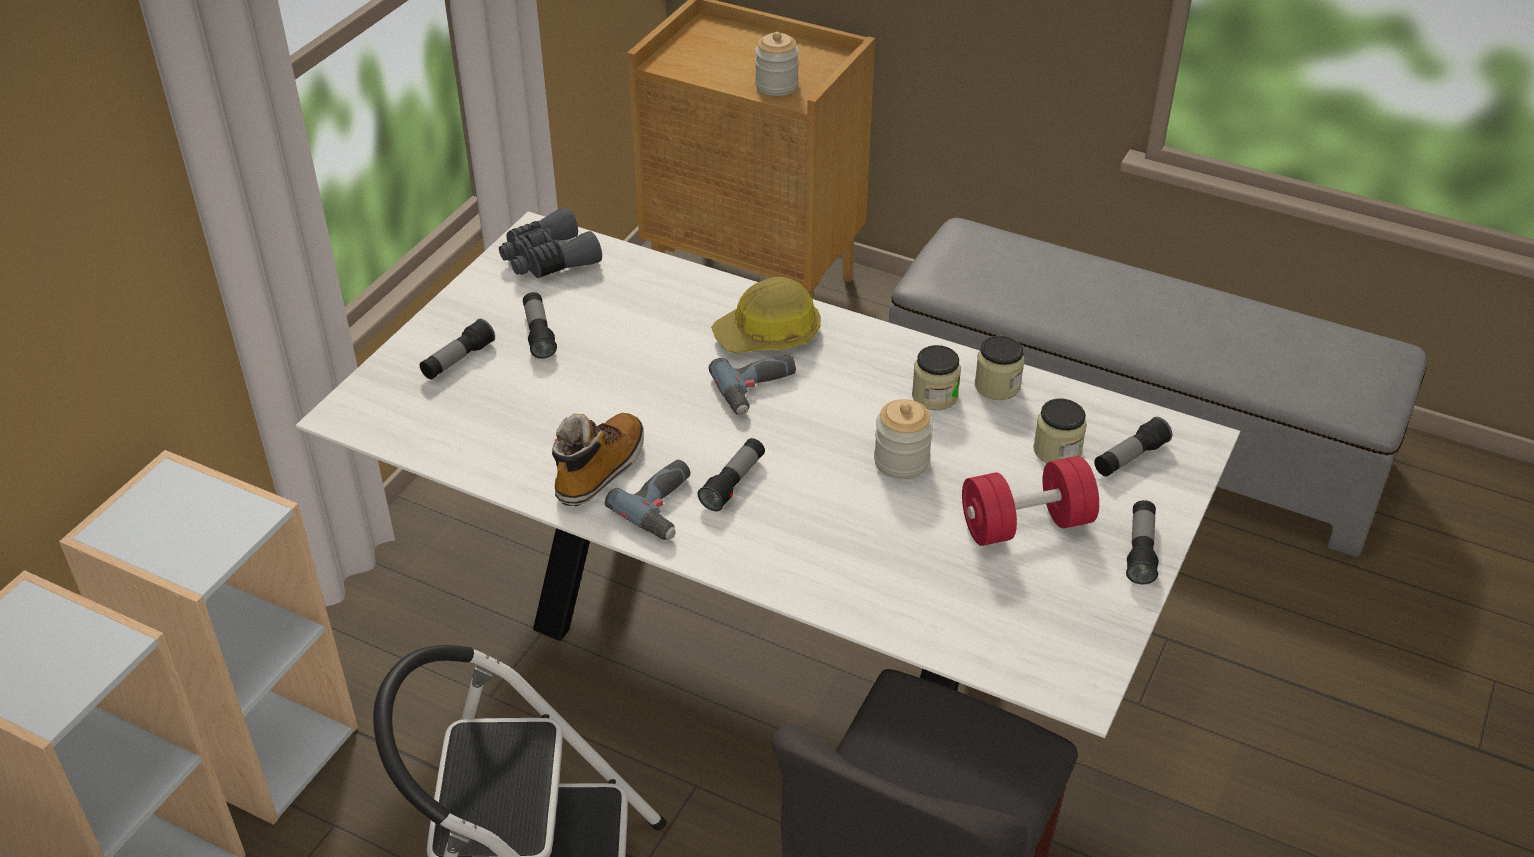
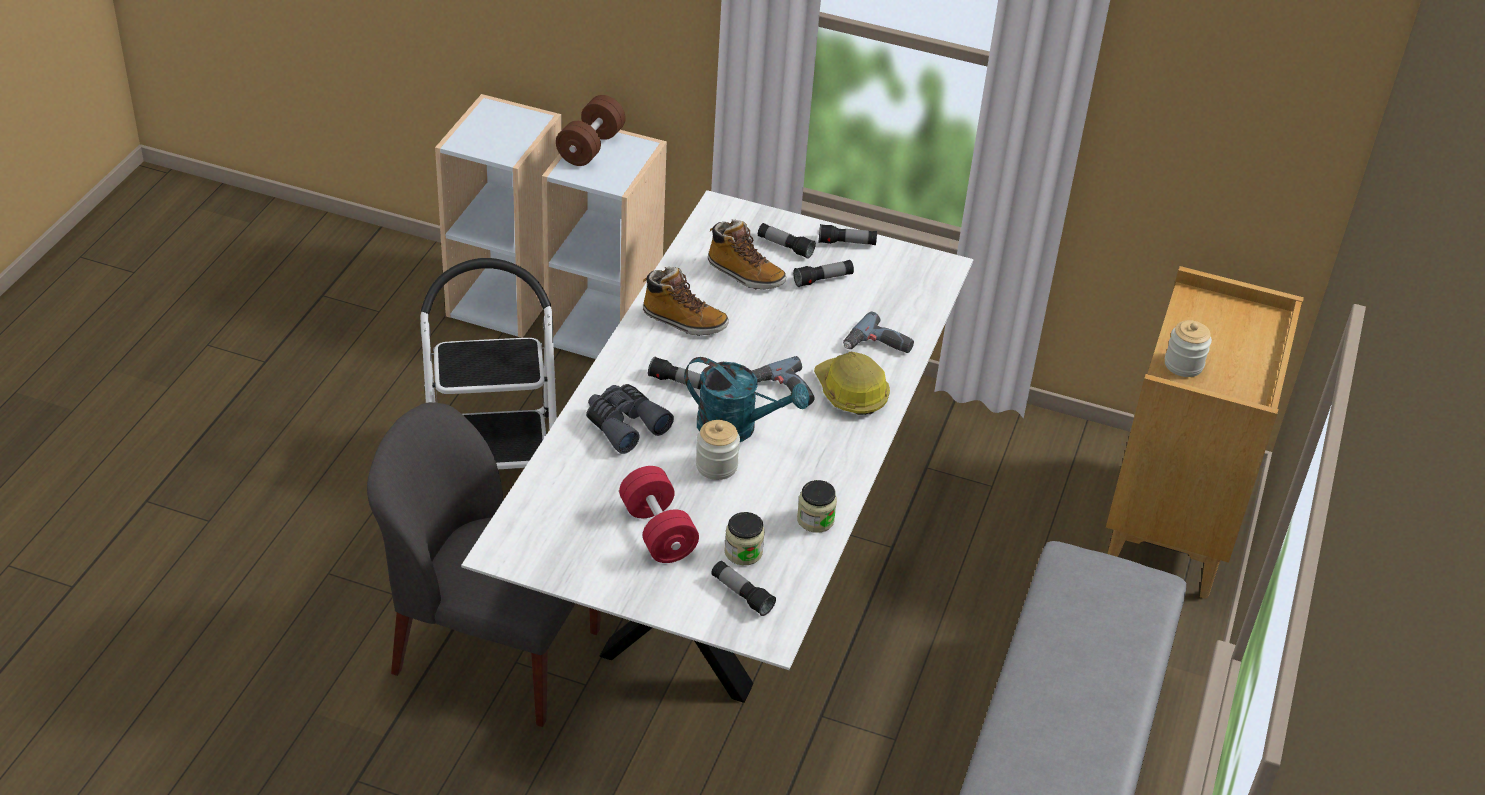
camera: 80 degrees right, 0 degrees up
grey binoculars [499,207,602,278] -> grey binoculars moved to [586,384,674,454]
power drill [605,459,690,540] -> power drill moved to [843,311,914,353]
jar [912,345,961,411] -> none
flashlight [1126,500,1159,585] -> flashlight moved to [819,224,877,245]
none -> brown dumbbell [556,95,626,166]
none -> turquoise watering can [684,357,810,442]
none -> boot [708,220,786,290]

